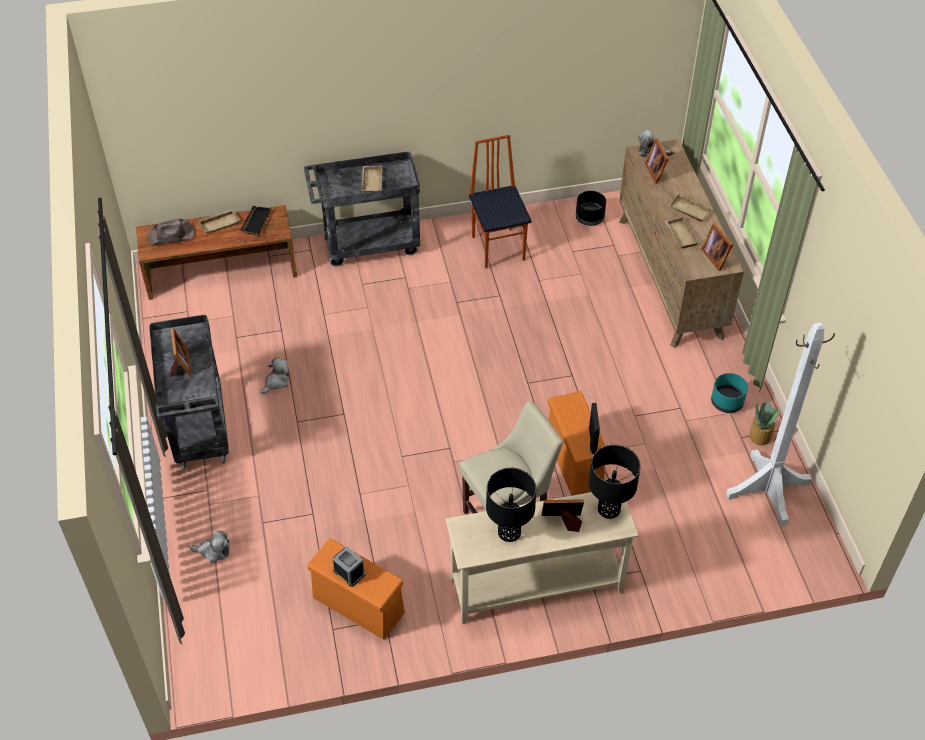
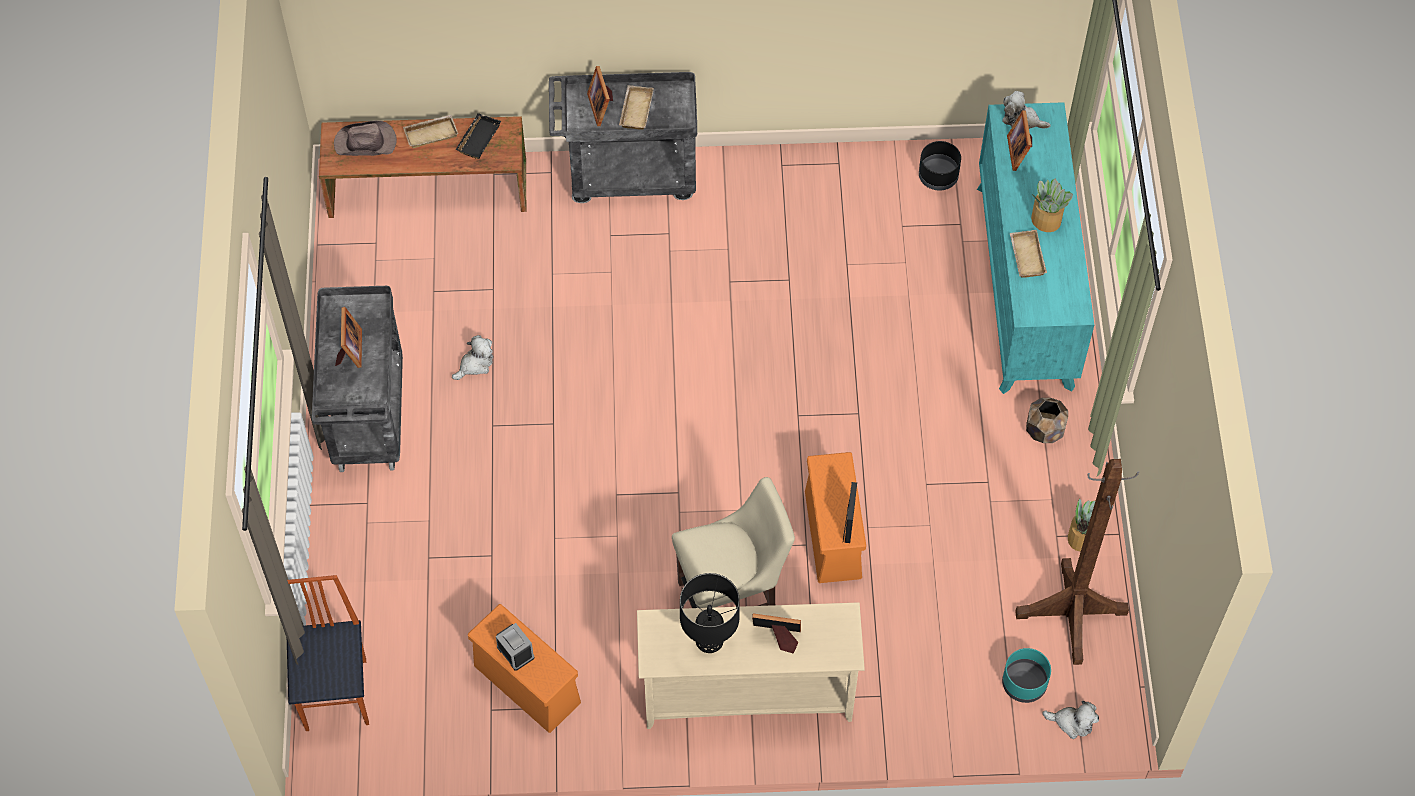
camera: 10 degrees right, 10 degrees up
plush toy [189,530,230,563] -> plush toy moved to [1042,701,1099,739]
chair [469,135,532,269] -> chair moved to [287,575,369,731]
black table lamp [589,445,641,519] -> none
brown dresser [619,139,744,348] -> turquoise dresser [977,102,1094,394]
beige tray [668,194,713,222] -> potted plant [1031,179,1073,232]
picture frame [701,223,733,271] -> picture frame moved to [587,66,613,126]
turquoise planter [711,373,748,413] -> turquoise planter moved to [1002,648,1051,703]
white clothes rack [726,322,835,525] -> brown clothes rack [1015,459,1139,665]
none -> brown planter [1026,398,1068,443]

